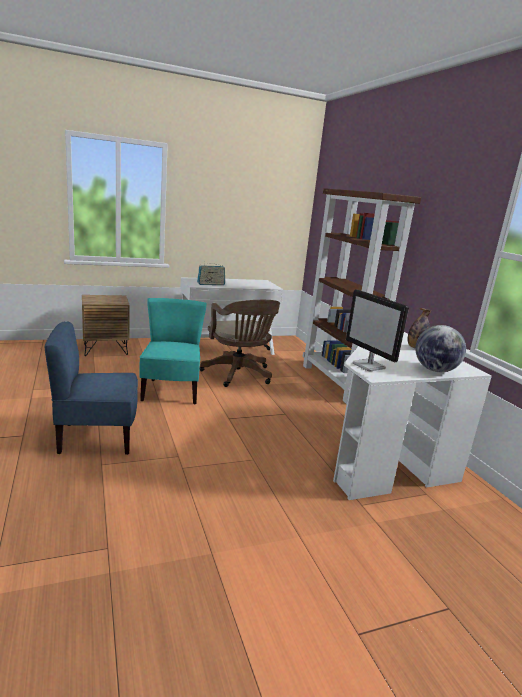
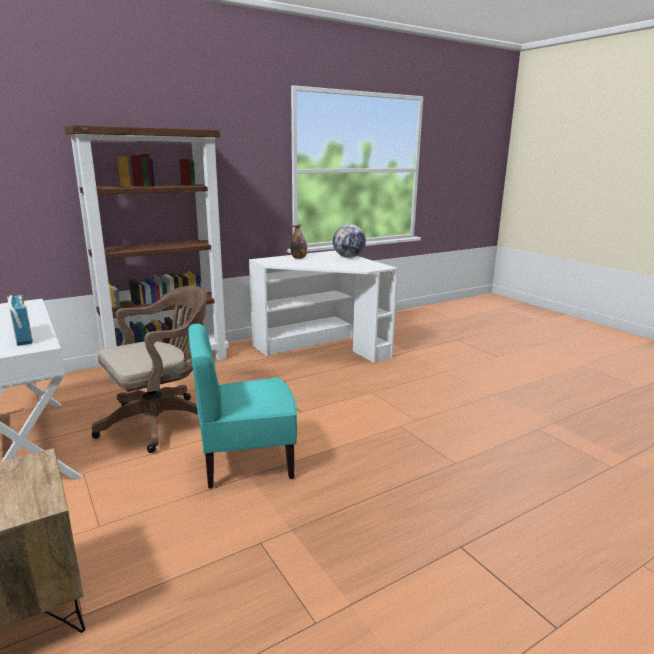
camera: 100 degrees left, 0 degrees up
blue chair [44,321,138,455] -> none
monitor [346,289,409,372] -> none

